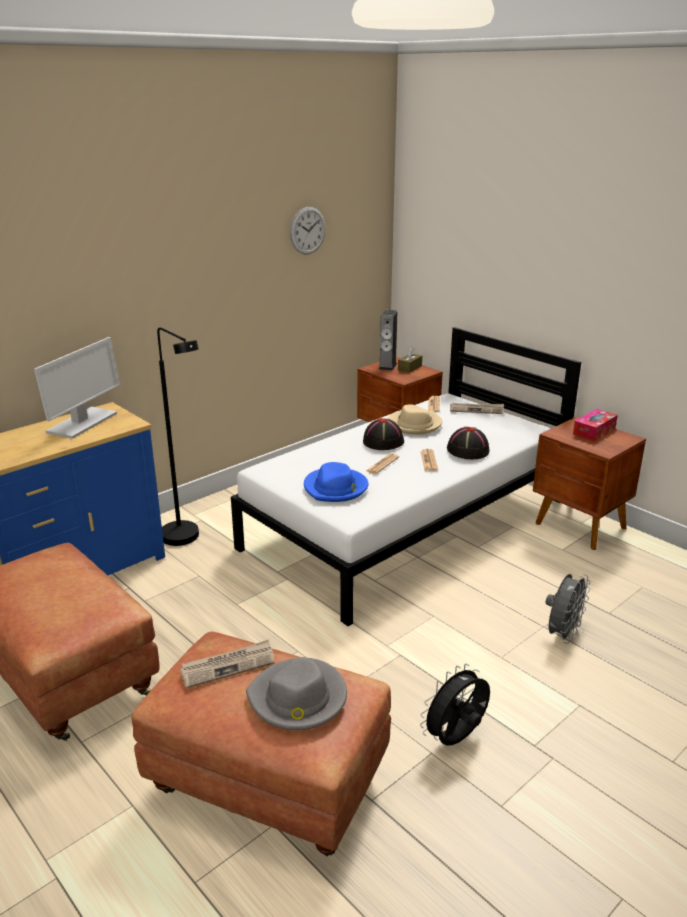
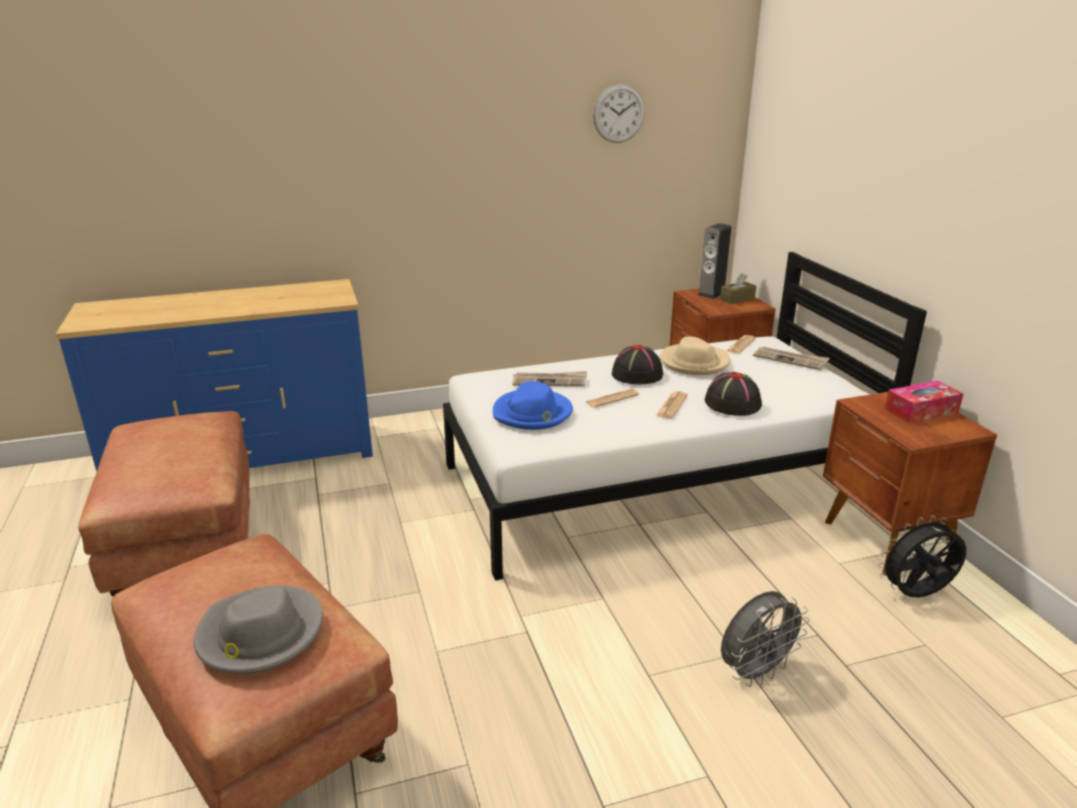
camera: 25 degrees right, 0 degrees up
monitor [34,337,120,439] -> none
black floor lamp [157,328,199,546] -> none
newspaper [180,639,274,689] -> newspaper moved to [512,371,587,386]
black fan [420,664,490,746] -> black fan moved to [878,515,966,598]

